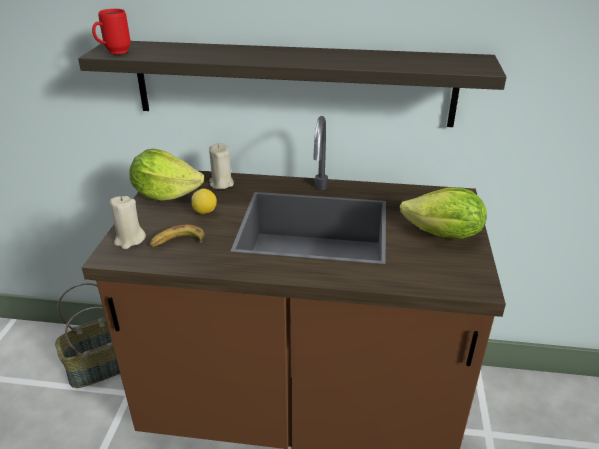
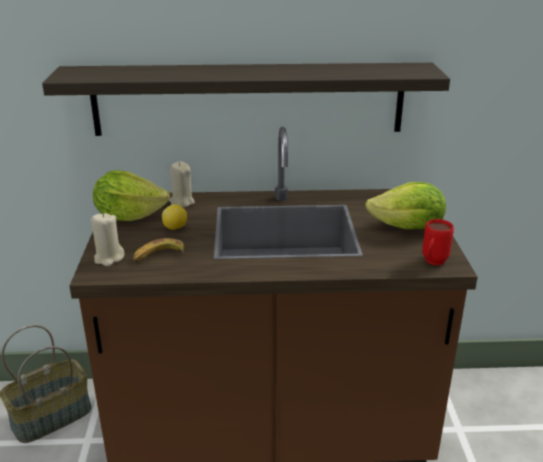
camera: 10 degrees left, 5 degrees down
red mug [92,9,131,55] -> red mug moved to [422,219,454,265]

